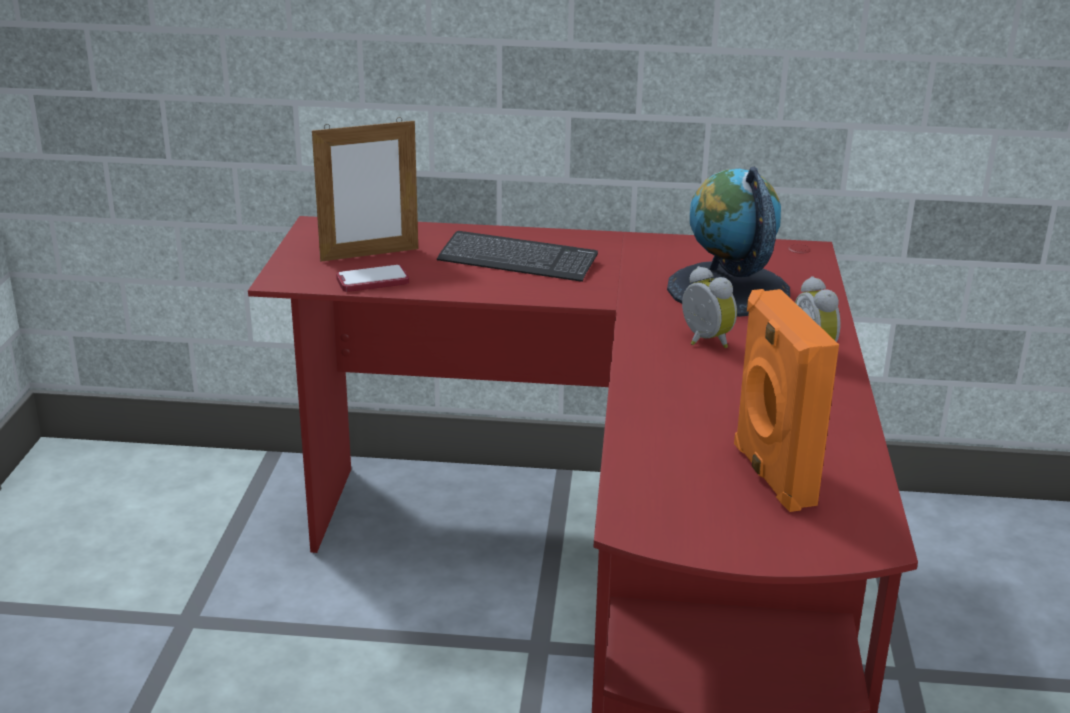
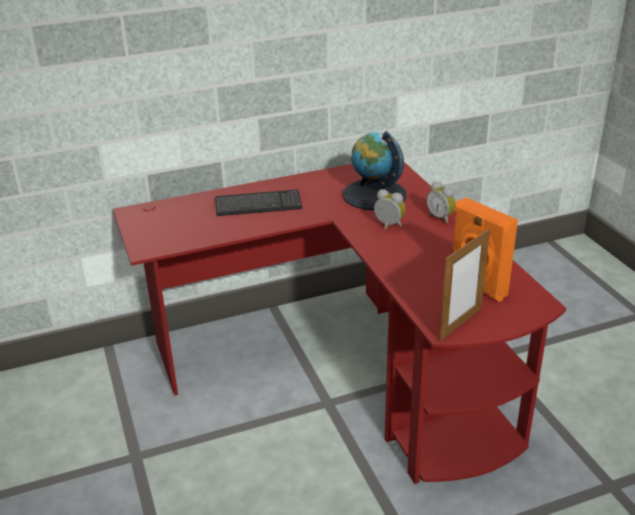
camera: 25 degrees left, 5 degrees up
picture frame [312,117,418,262] -> picture frame moved to [439,228,490,341]
phone [336,265,409,292] -> none

